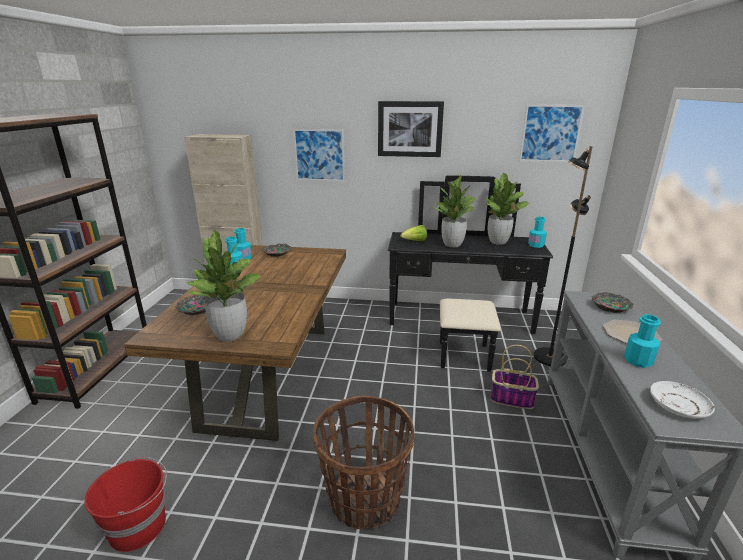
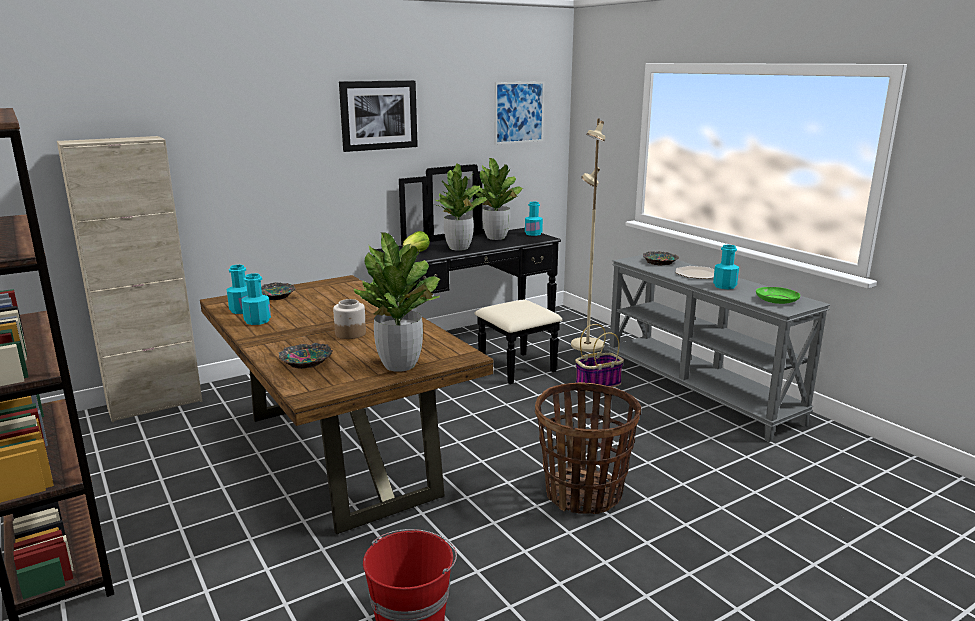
camera: 40 degrees left, 5 degrees down
picture [293,129,345,181] -> none
black floor lamp [534,146,593,366] -> beige floor lamp [571,119,606,352]
white plate [650,381,715,419] -> green plate [756,287,800,304]
none -> jar [333,299,366,339]

